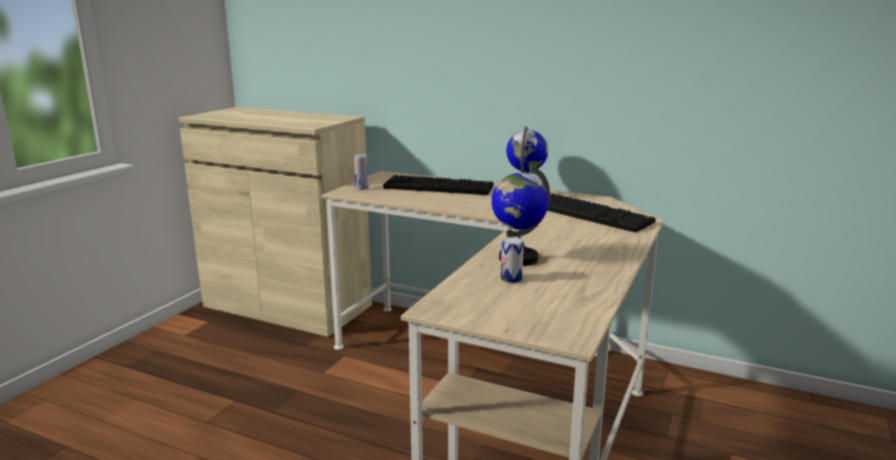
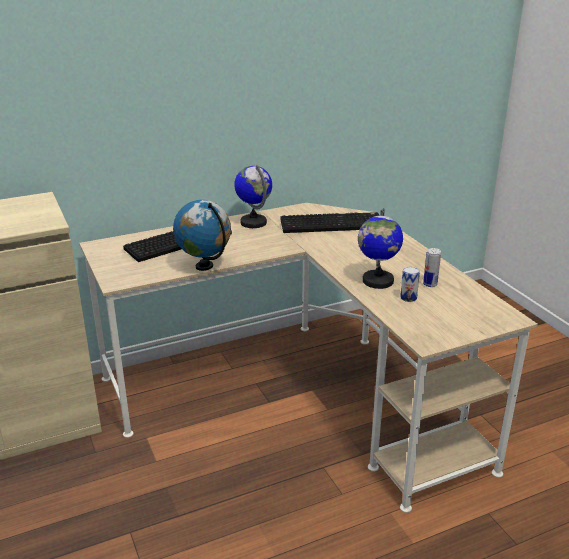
camera: 50 degrees left, 10 degrees up
can [354,154,368,190] -> can moved to [423,248,441,287]
none -> globe [173,200,231,271]

